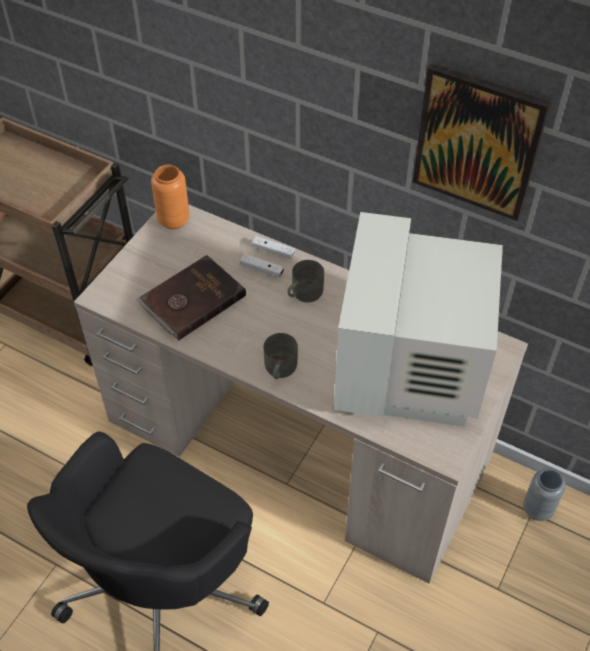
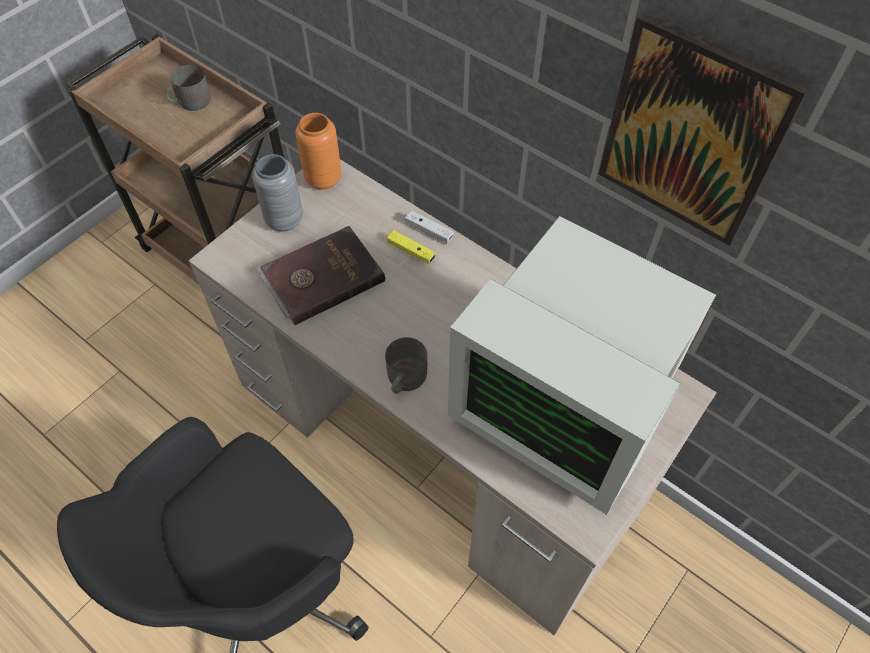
camera: 10 degrees right, 5 degrees up
white game controller [240,254,284,277] -> yellow game controller [387,230,436,264]
grey mug [287,260,324,302] -> grey mug moved to [165,65,211,111]
monitor [333,212,503,427] -> monitor turned 75 degrees counterclockwise [448,216,716,515]
grey vase [523,469,566,521] -> grey vase moved to [252,154,303,232]

